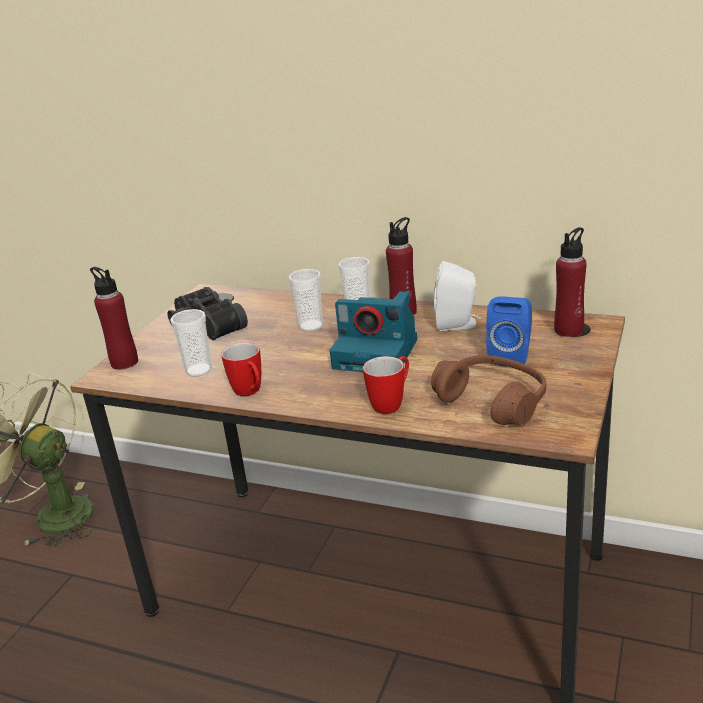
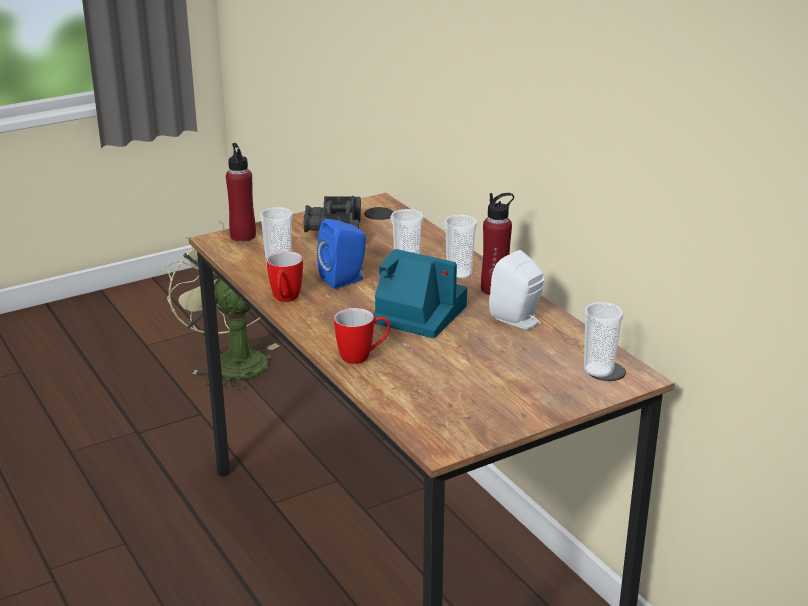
camera: 35 degrees right, 0 degrees up
camera [329,291,417,372] -> camera turned 150 degrees clockwise [373,249,467,338]
brown headphones [431,355,546,425] -> none
blue speaker [486,296,532,367] -> blue speaker moved to [317,219,366,289]
red bottle [554,227,586,337] -> cup [584,302,624,377]

